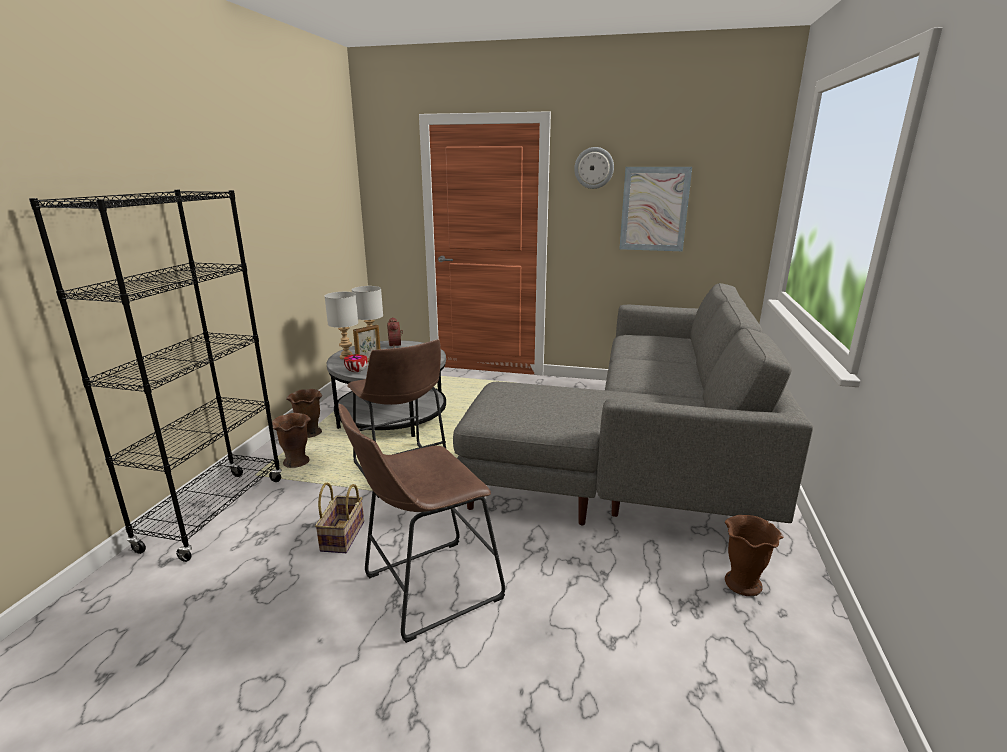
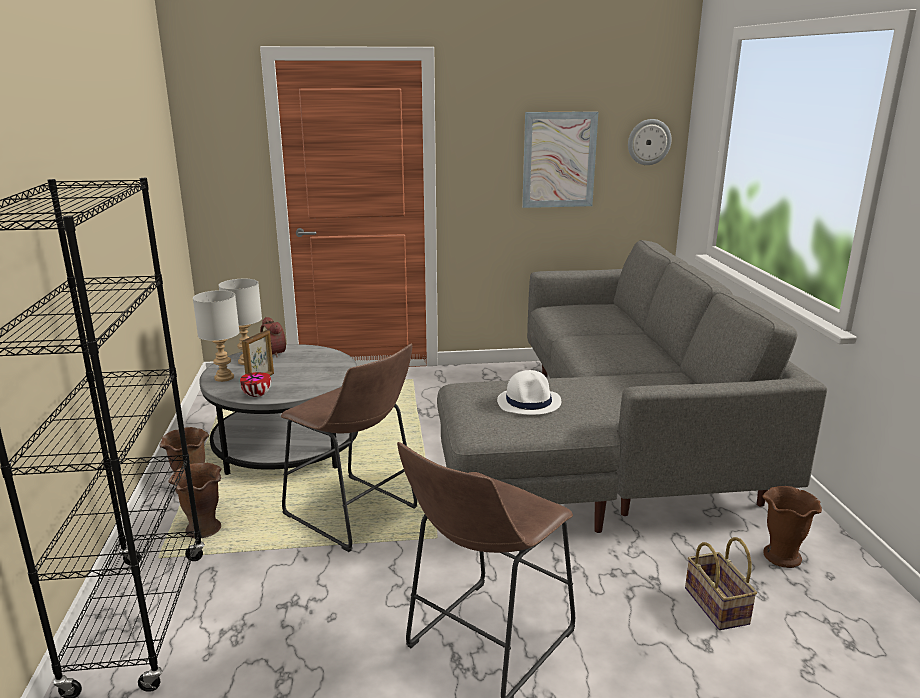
camera: 20 degrees left, 0 degrees up
basket [315,482,364,553] -> basket moved to [685,537,757,630]
wall clock [574,147,614,189] -> wall clock moved to [628,119,672,165]
none -> white hat [497,370,561,415]

